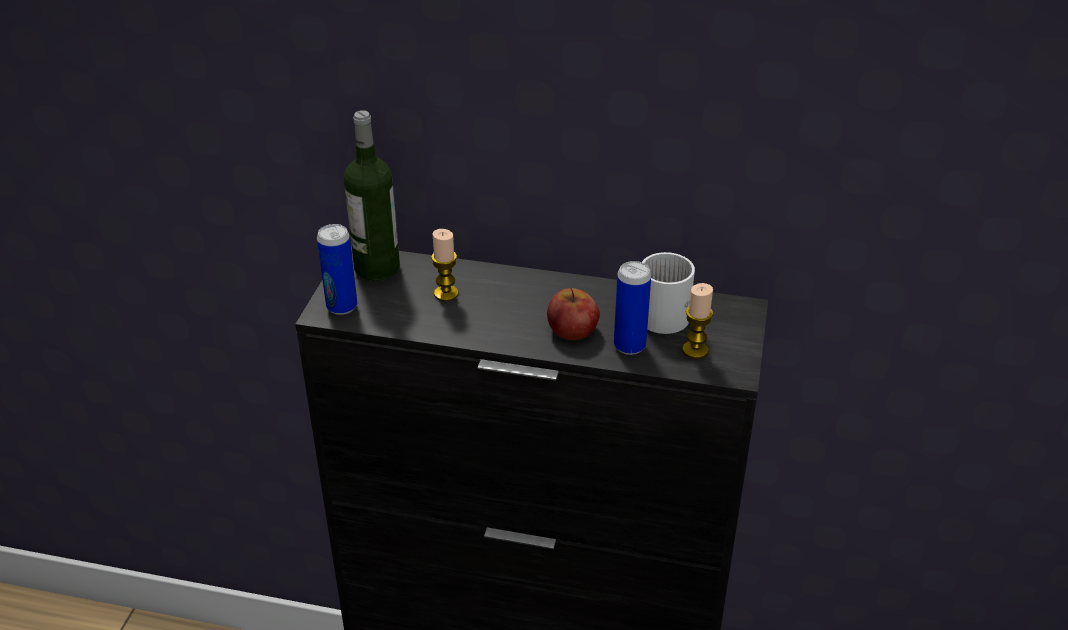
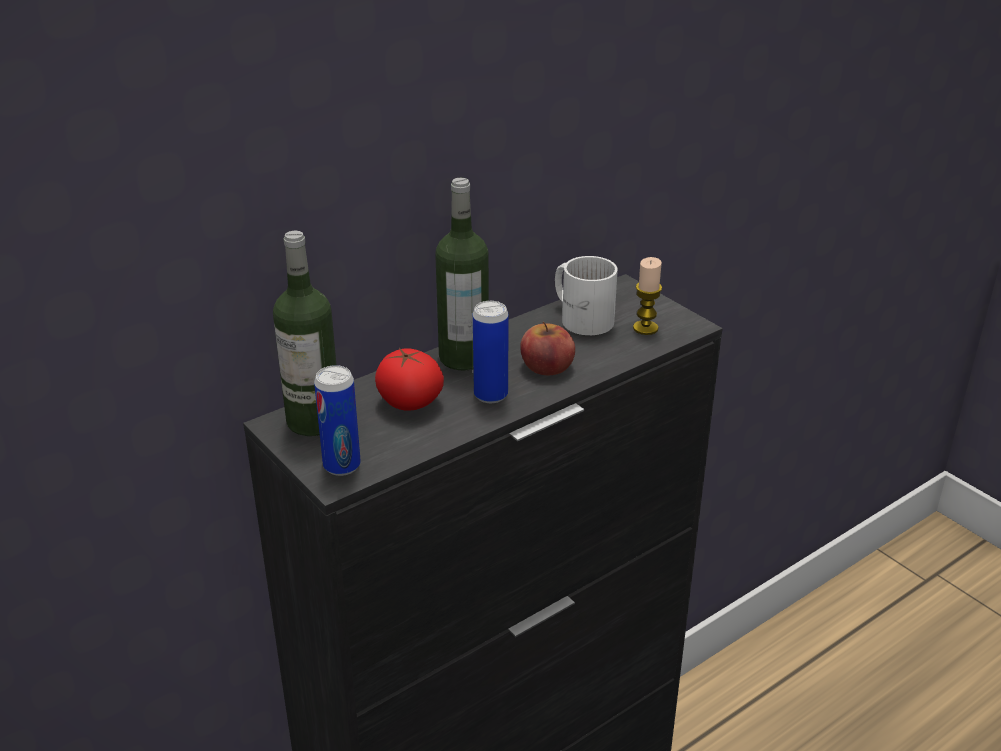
camera: 50 degrees left, 5 degrees down
candle [431,229,459,301] -> tomato [375,348,444,411]
can [614,261,651,355] -> can moved to [473,301,509,403]
none -> bottle [435,178,489,371]

